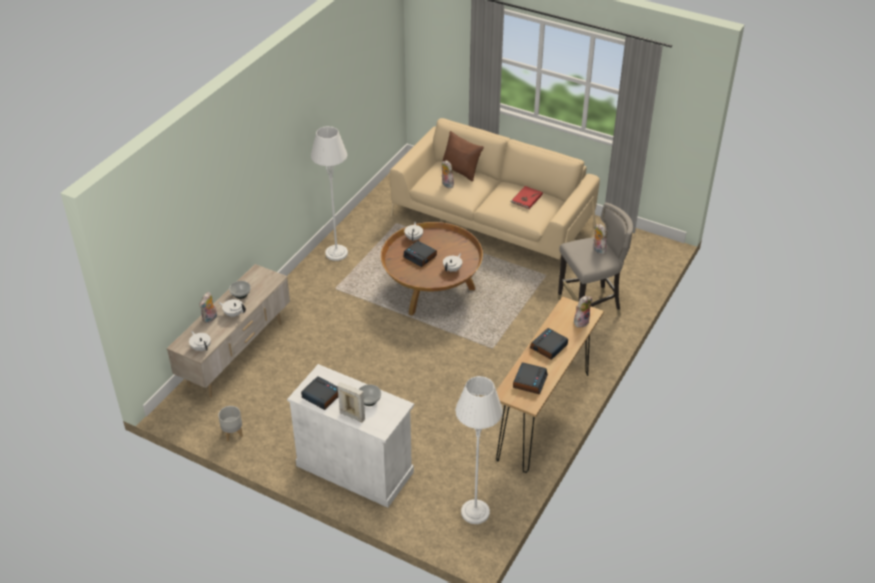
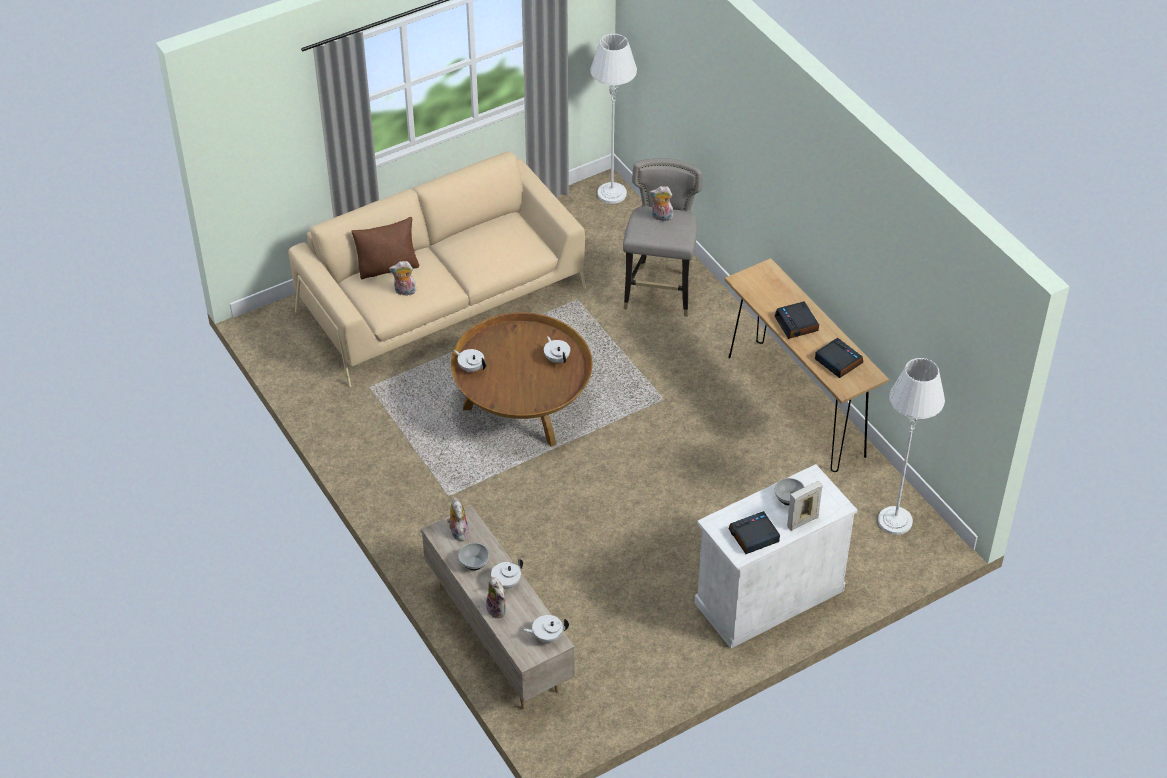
camera: 60 degrees left, 5 degrees up
grey planter [218,406,243,442] -> none
white floor lamp [311,126,348,261] -> white floor lamp moved to [590,34,637,204]
alarm clock [403,241,437,267] -> none
red book [510,186,543,209] -> none
plush toy [574,296,592,328] -> plush toy moved to [447,497,469,541]

